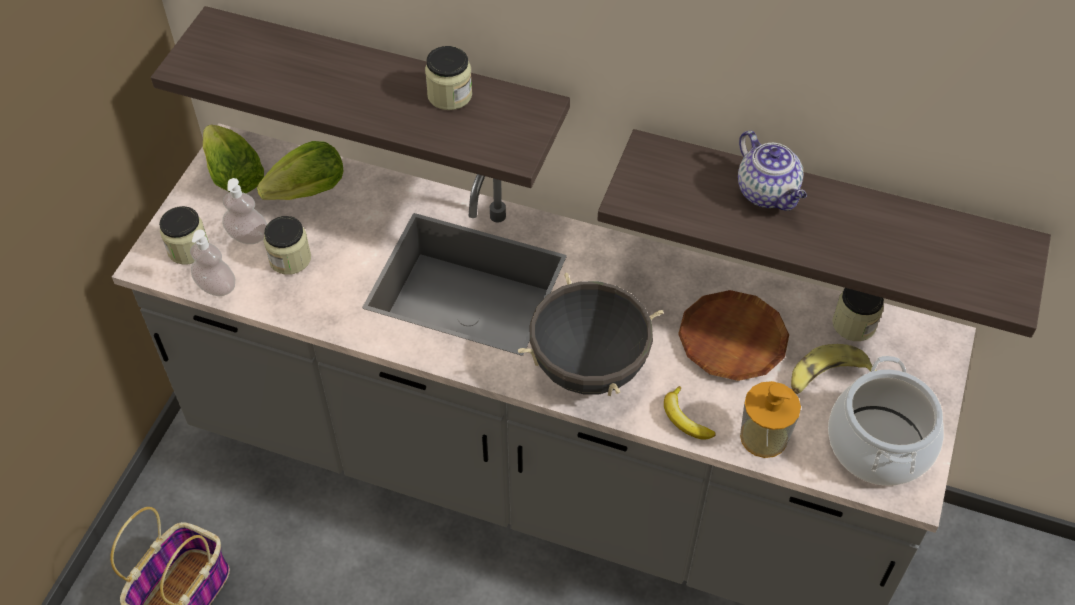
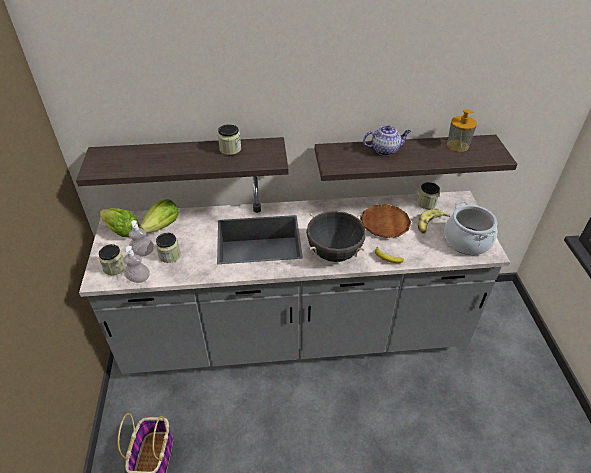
camera: 25 degrees left, 10 degrees down
teapot [738,130,807,211] -> teapot turned 45 degrees counterclockwise [363,125,411,156]
soap dispenser [740,381,801,458] -> soap dispenser moved to [447,109,477,152]

